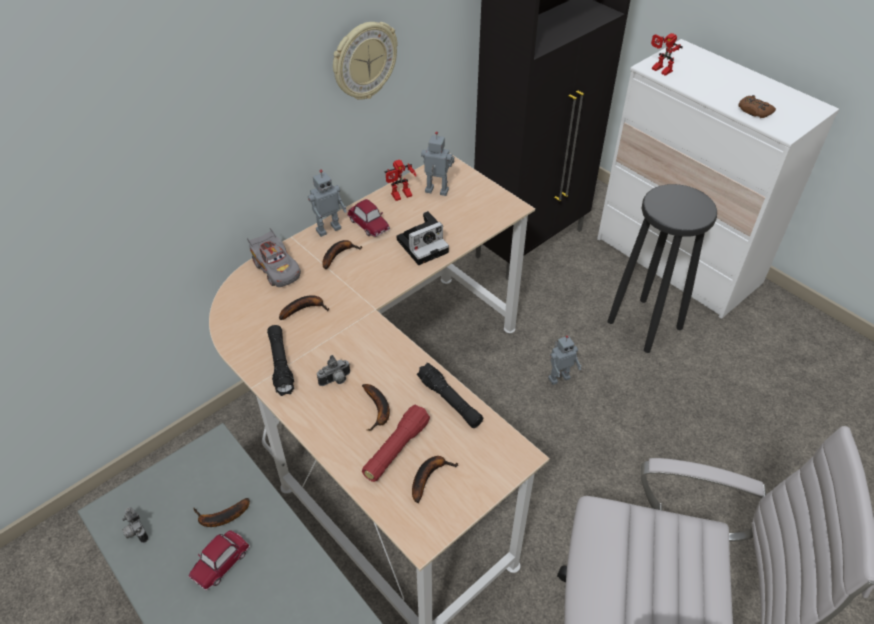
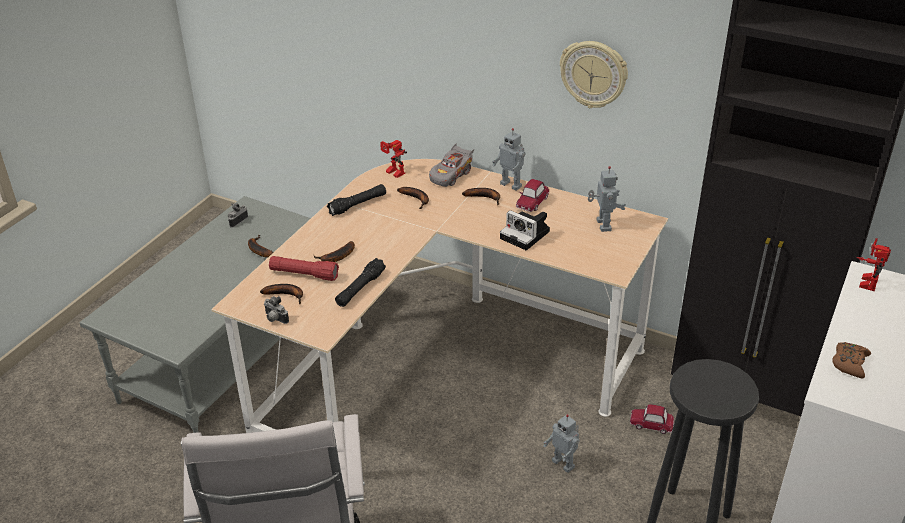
camera: 70 degrees right, 10 degrees down
toy car [189,530,250,590] -> toy car moved to [630,405,674,434]
camera [317,355,350,386] -> camera moved to [264,296,289,324]
toy robot [385,160,417,201] -> toy robot moved to [380,140,407,178]

